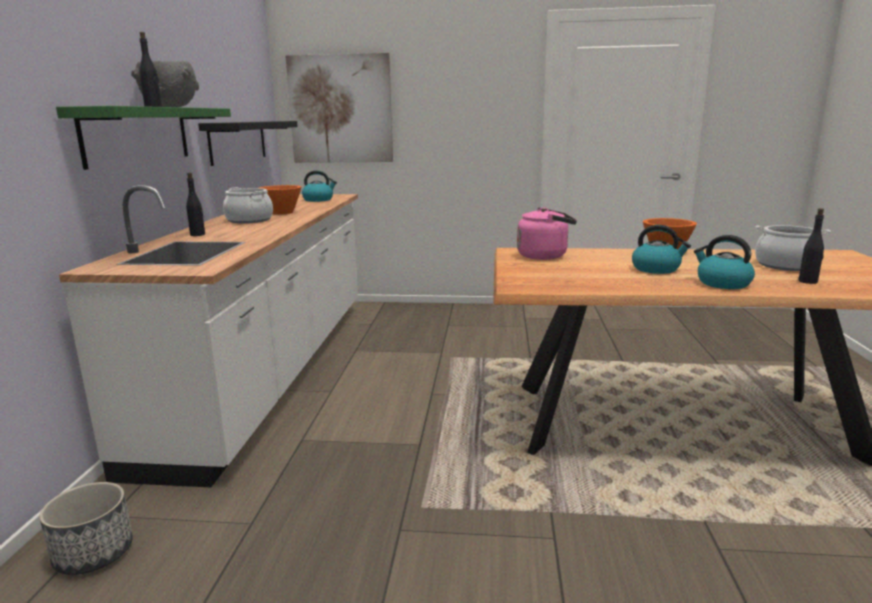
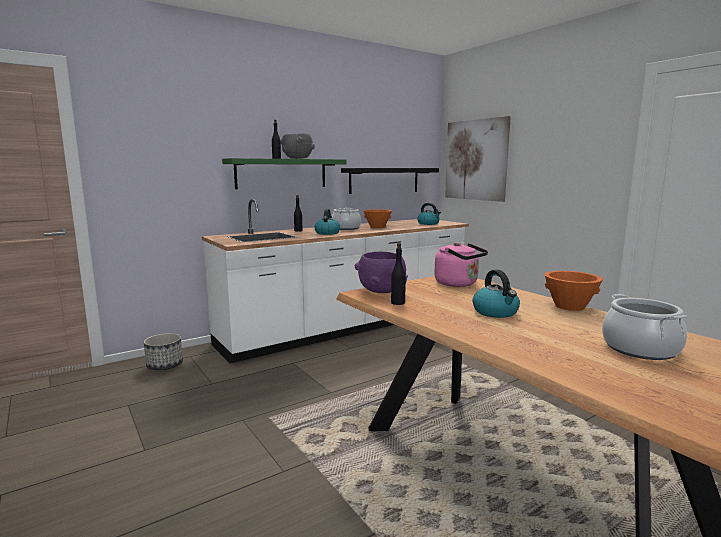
camera: 50 degrees right, 5 degrees down
kettle [694,235,755,289] -> kettle moved to [314,209,340,235]
black bottle [798,208,824,284] -> black bottle moved to [391,243,406,305]
none -> purple bowl [355,252,408,293]

